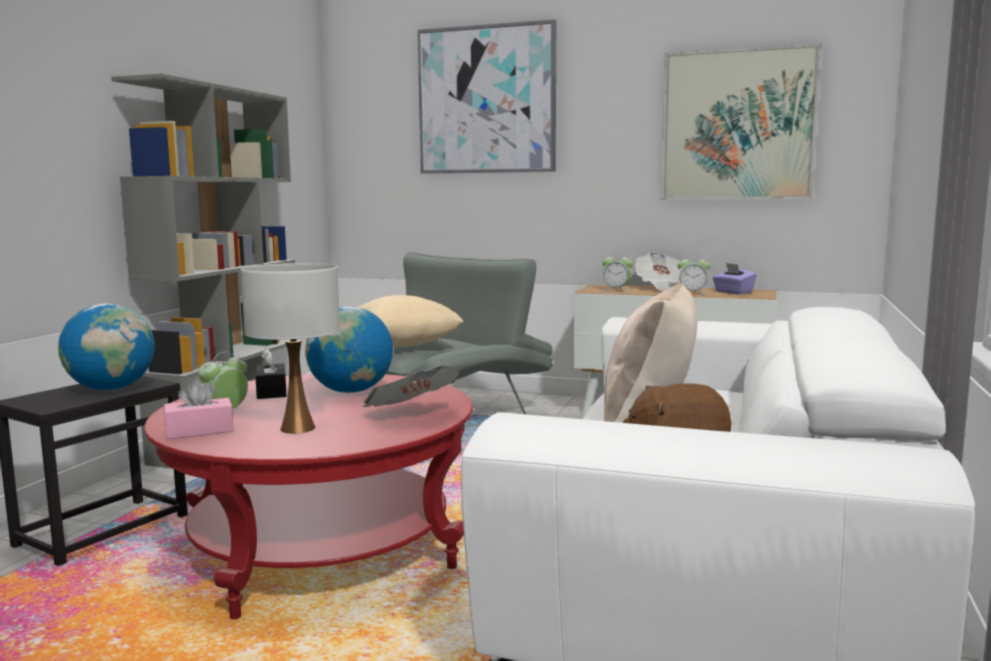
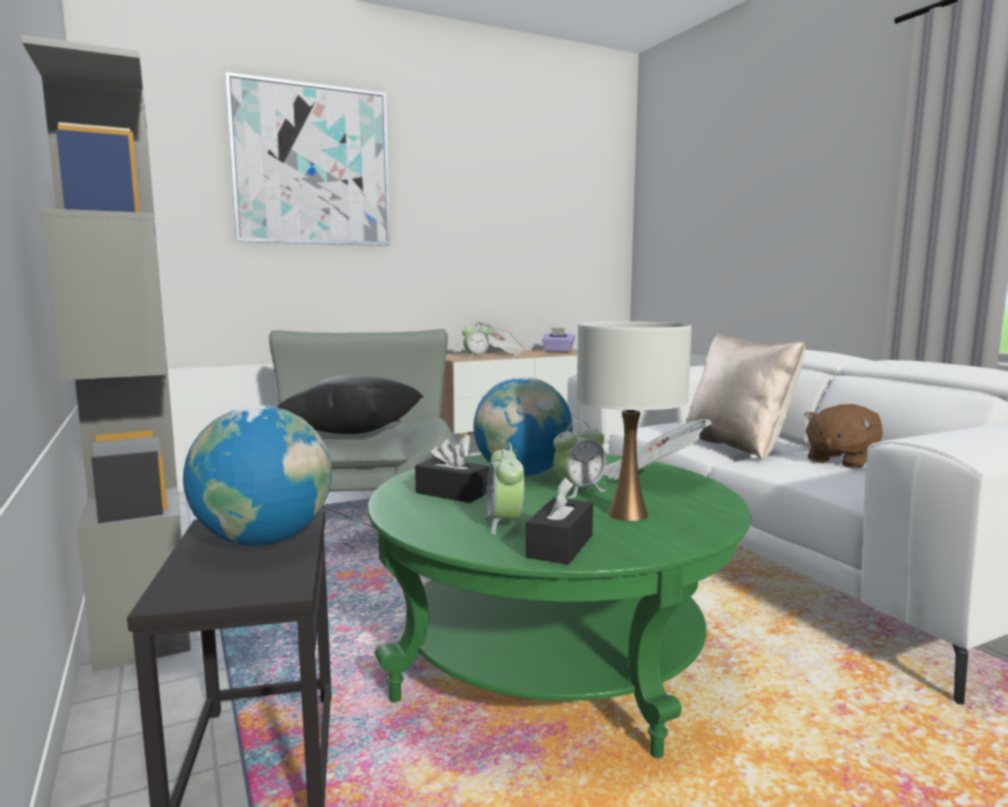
camera: 45 degrees left, 0 degrees up
red coffee table [144,374,473,619] -> green coffee table [367,454,751,758]
pink tissue box [164,379,234,439] -> black tissue box [526,478,593,565]
beige pillow [358,295,463,347] -> black pillow [277,375,423,434]
picture [661,43,822,200] -> none
alarm clock [677,254,710,295] -> alarm clock moved to [554,421,606,498]

